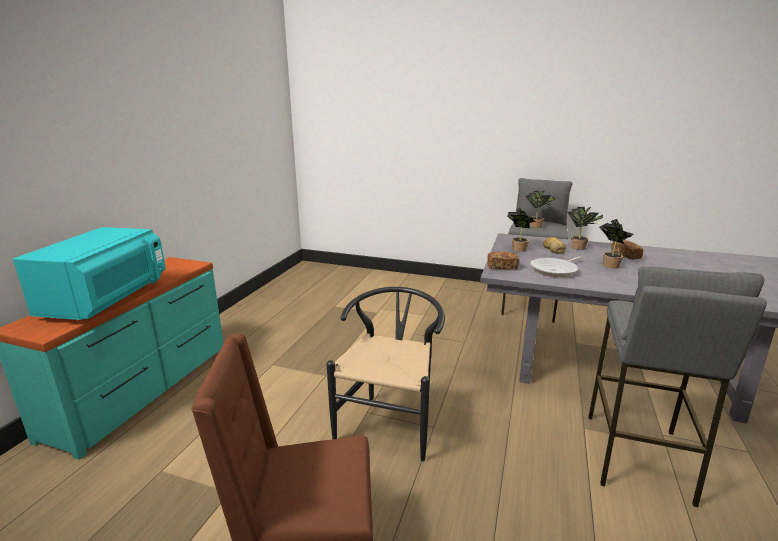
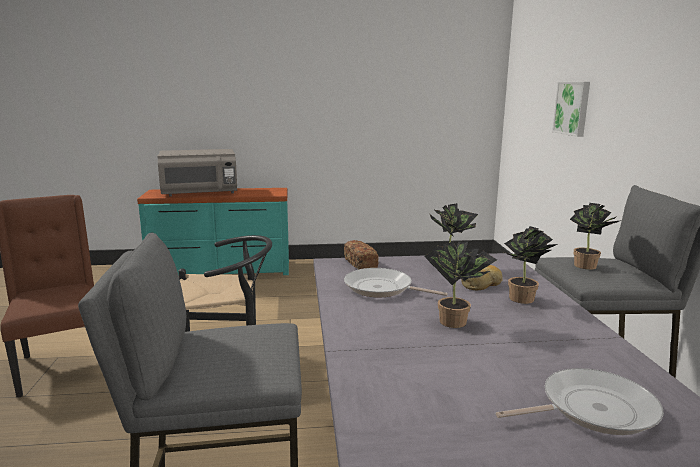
camera: 65 degrees right, 5 degrees down
turquoise microwave [13,227,166,320] -> grey microwave [157,149,237,196]
bread [611,240,644,260] -> none
none -> frying pan [496,368,664,435]
none -> picture [552,82,590,137]

